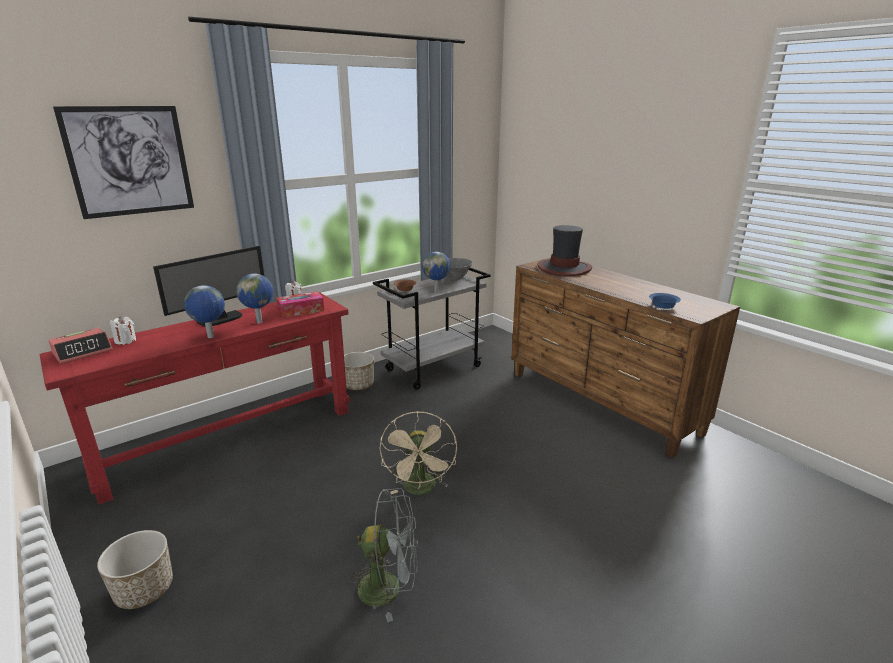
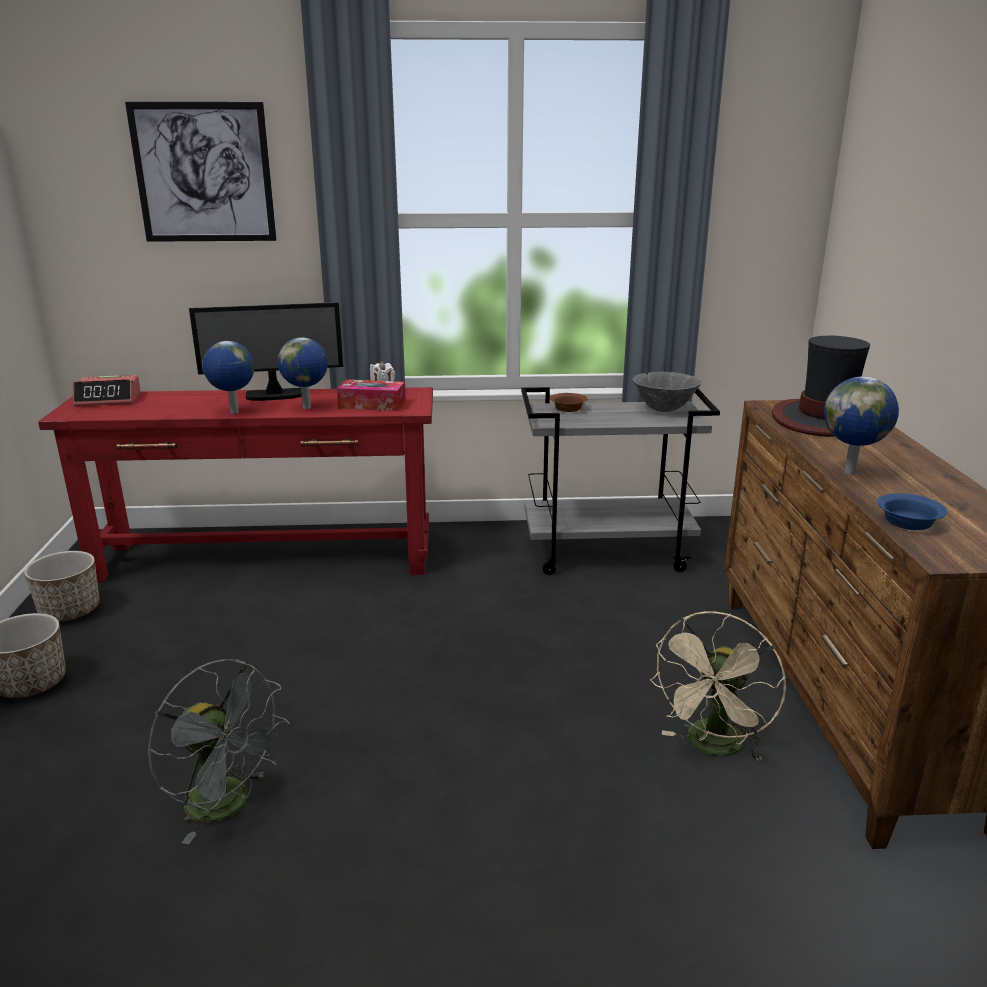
camera: 35 degrees right, 0 degrees up
white candle [110,317,136,345] -> none
planter [344,352,374,390] -> planter moved to [24,551,100,622]
beige fan [380,412,457,495] -> beige fan moved to [650,611,786,761]
globe [422,252,450,293] -> globe moved to [824,376,899,475]

